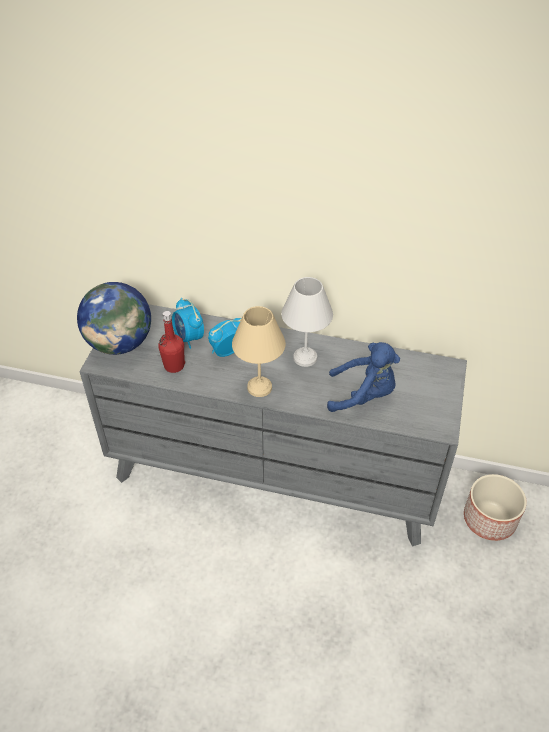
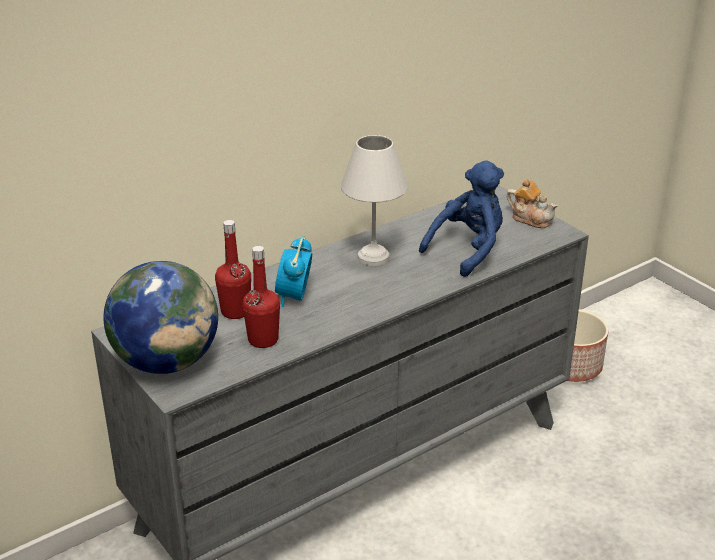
camera: 50 degrees left, 15 degrees down
alarm clock [172,298,204,349] -> red bottle [215,220,251,319]
beige table lamp [232,306,286,397] -> none
none -> teapot [506,179,558,228]

